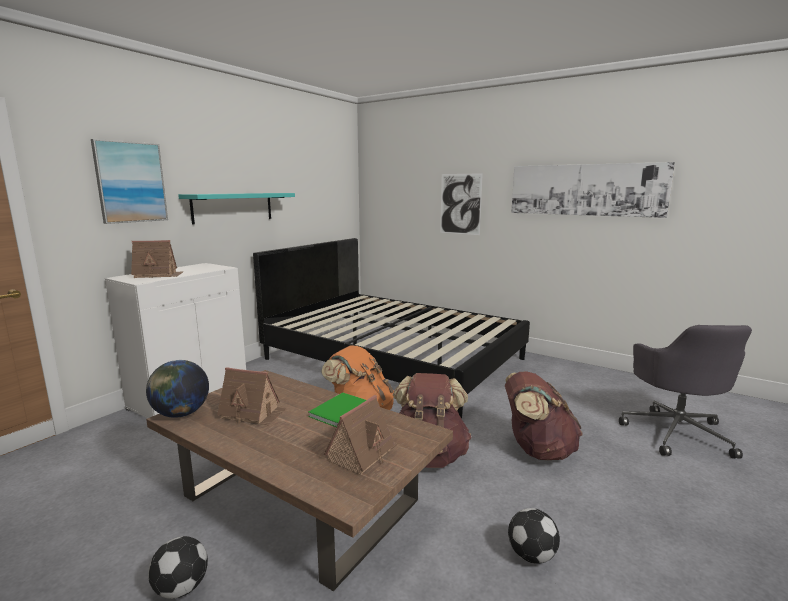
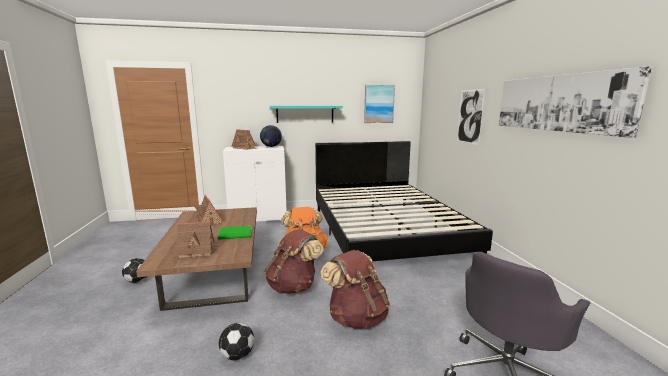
camera: 45 degrees right, 0 degrees up
picture [91,139,168,224] -> picture moved to [364,84,395,123]
globe [146,360,209,418] -> globe moved to [260,125,282,147]

